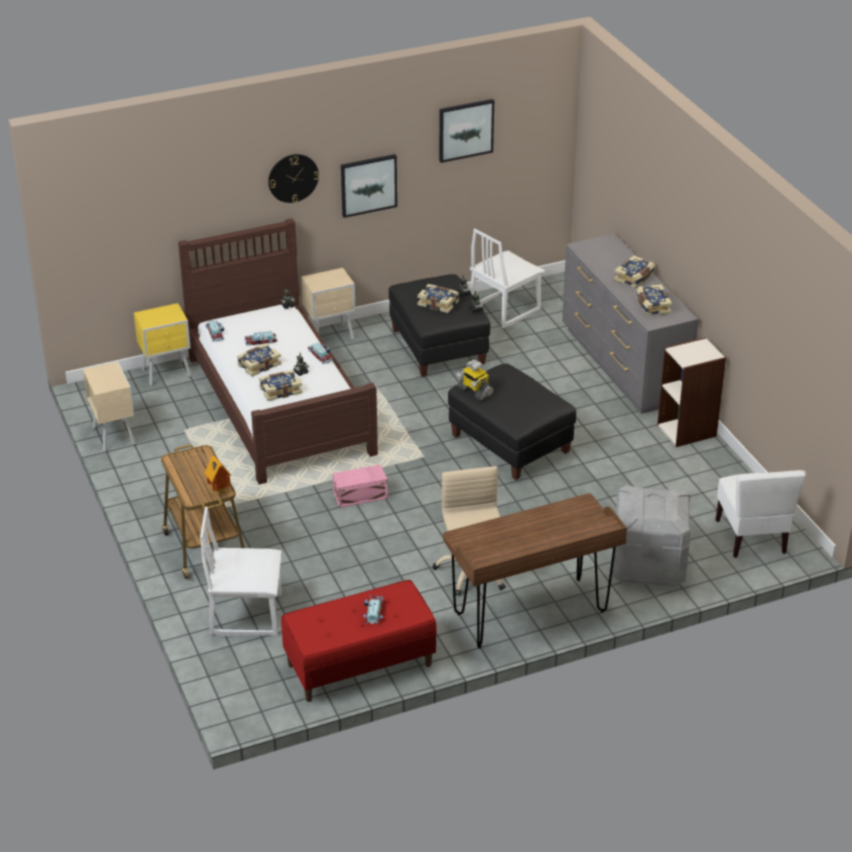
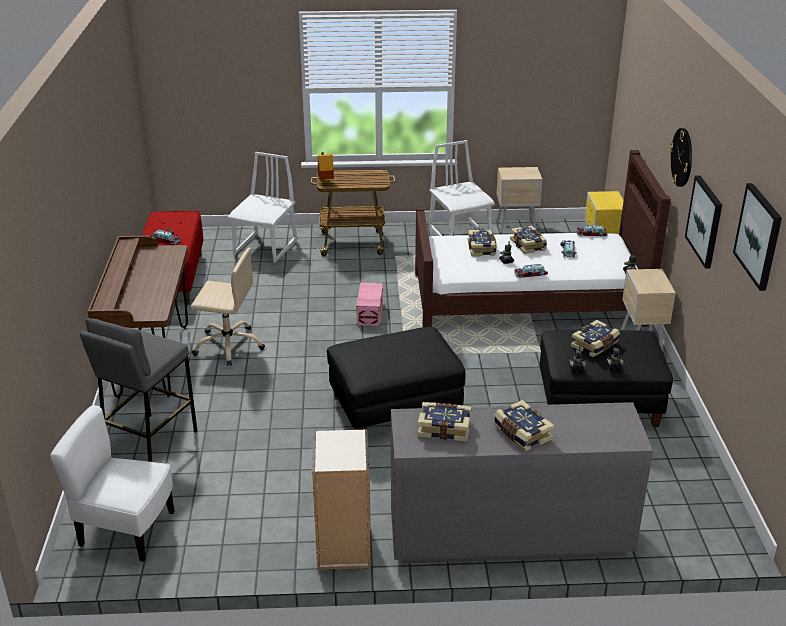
camera: 110 degrees right, 5 degrees down
toy robot [456,360,494,401] -> none
white chair [470,228,545,328] -> white chair moved to [429,140,495,236]
grey storage box [612,485,691,587] -> grey stool [80,318,197,462]

